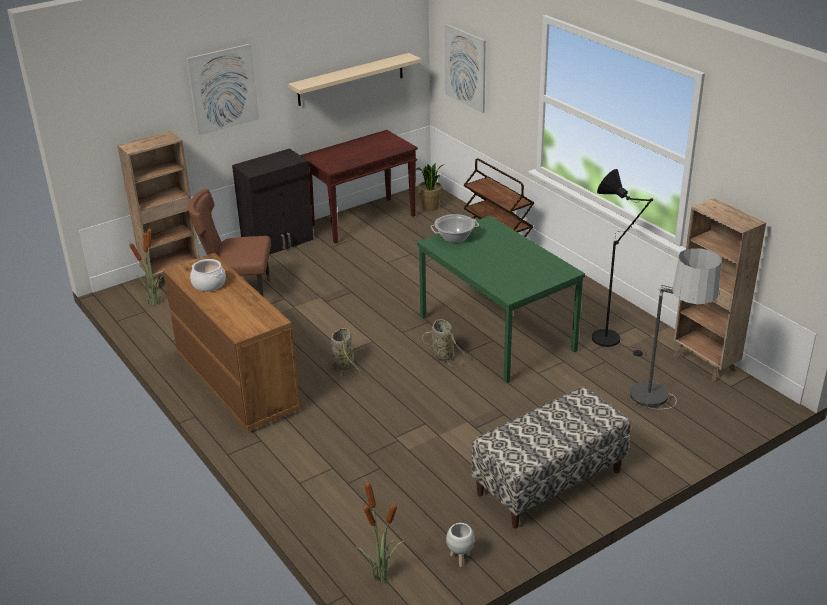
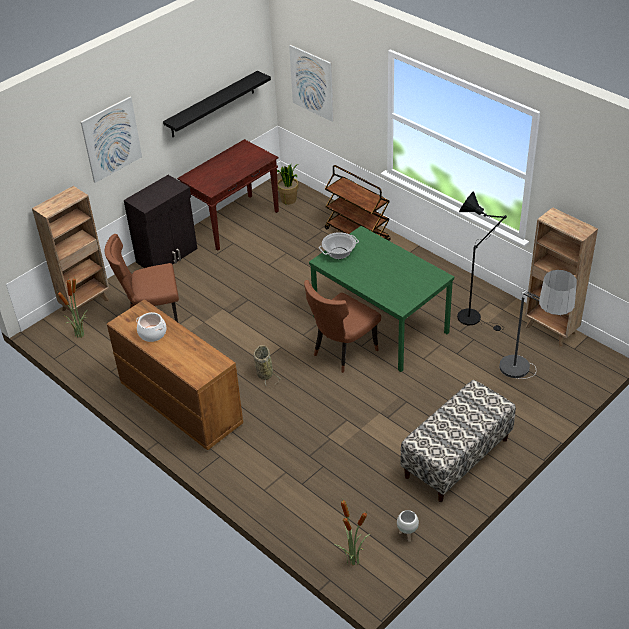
camera: 10 degrees left, 10 degrees up
beige shelf [288,53,421,106] -> black shelf [163,70,271,137]
basket [422,319,467,366] -> brown chair [304,280,381,373]

